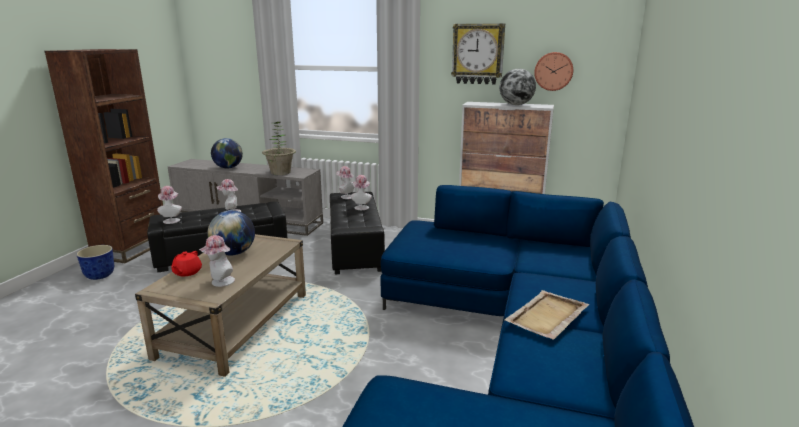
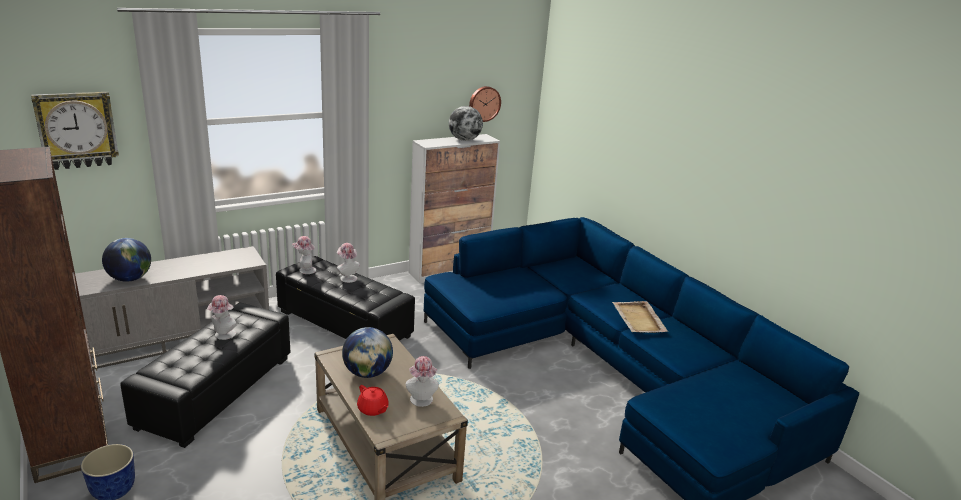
camera: 50 degrees left, 5 degrees up
hat [157,186,182,224] -> none
potted plant [262,122,296,175] -> none
wall clock [451,23,505,84] -> wall clock moved to [31,92,119,170]

